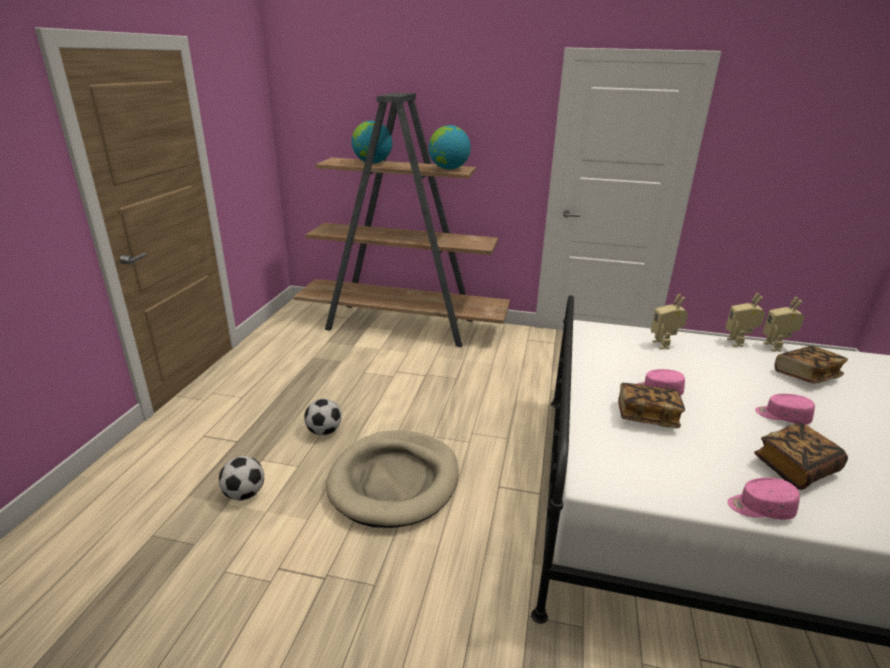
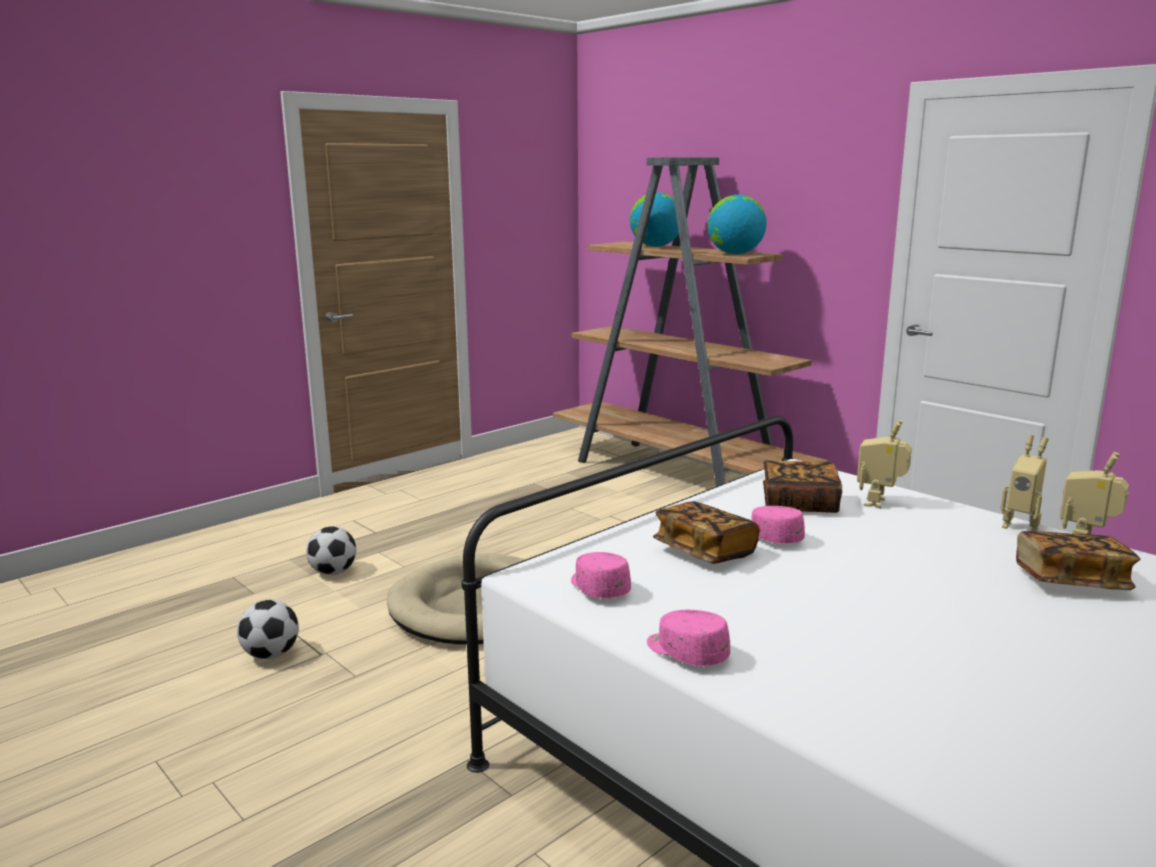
camera: 35 degrees right, 10 degrees down
football [304,398,342,436] -> football moved to [237,600,299,659]
toy robot [726,293,765,347] -> toy robot turned 90 degrees counterclockwise [1001,435,1049,531]
book [754,422,848,490] -> book moved to [763,460,842,513]
pink cap [755,394,815,425] -> pink cap moved to [571,552,631,598]

